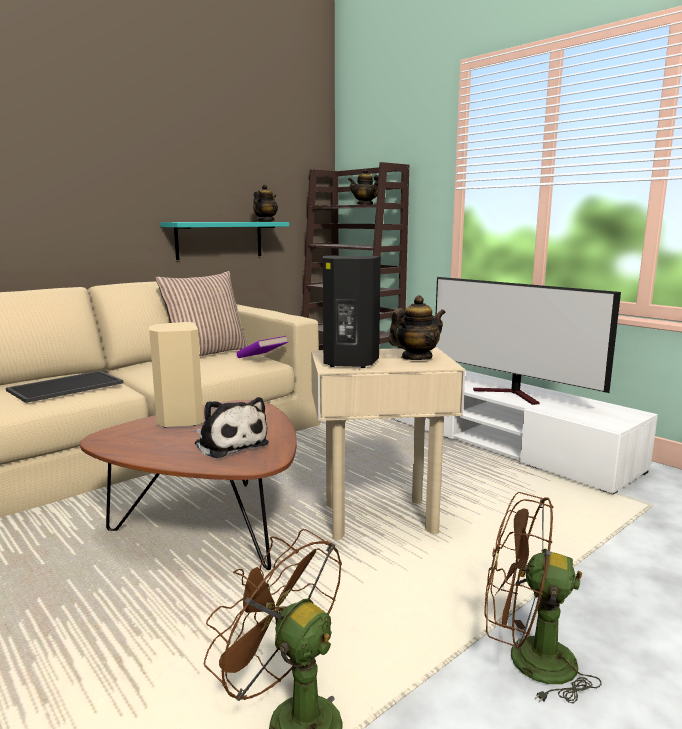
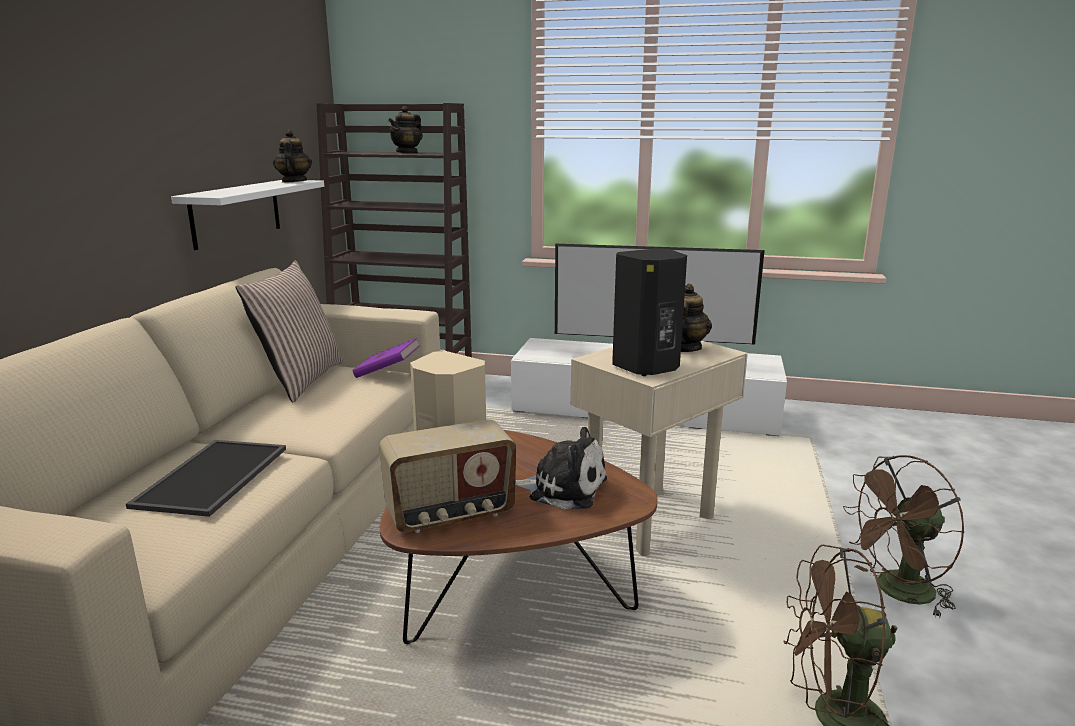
camera: 35 degrees left, 5 degrees up
turquoise shelf [161,222,289,260] -> white shelf [171,180,324,250]
none -> radio [379,419,516,533]

